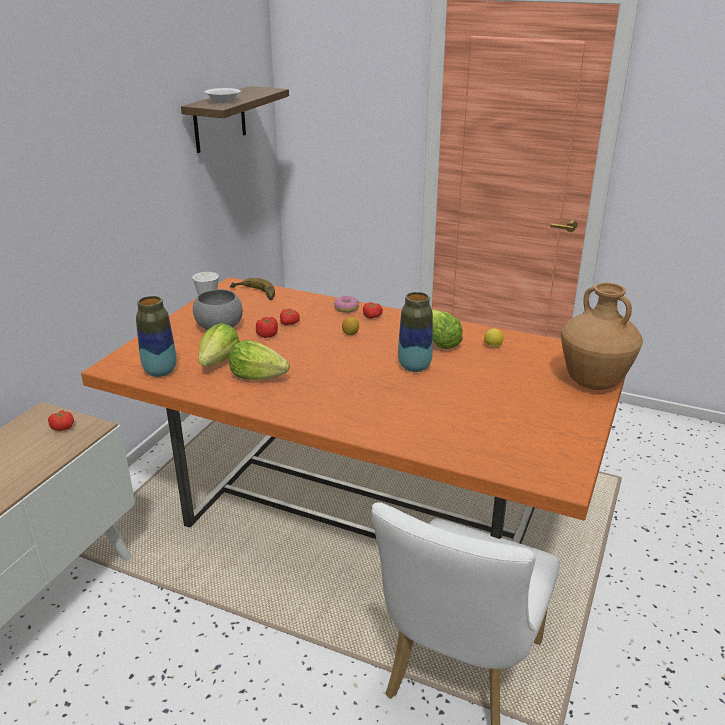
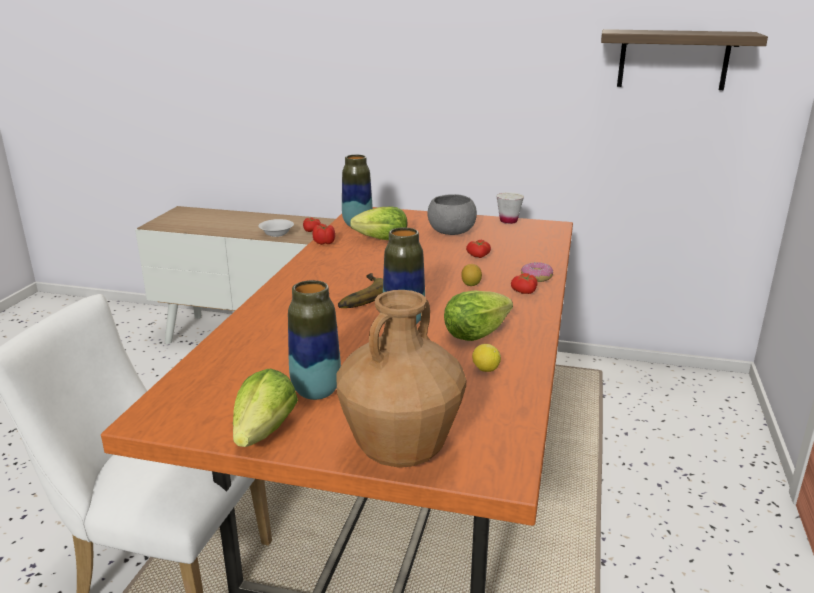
camera: 80 degrees right, 5 degrees down
white bowl [205,88,241,103] -> white bowl moved to [258,219,294,237]
lettuce [229,340,290,380] -> lettuce moved to [233,369,298,447]
banana [230,278,275,300] -> banana moved to [338,273,383,308]
tomato [256,317,278,338] -> tomato moved to [313,224,335,245]
none -> vase [288,280,341,400]

